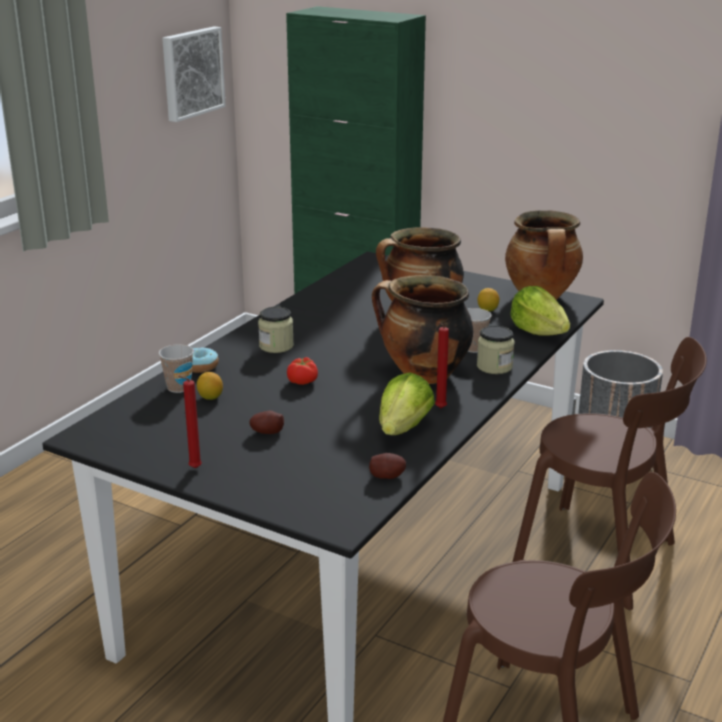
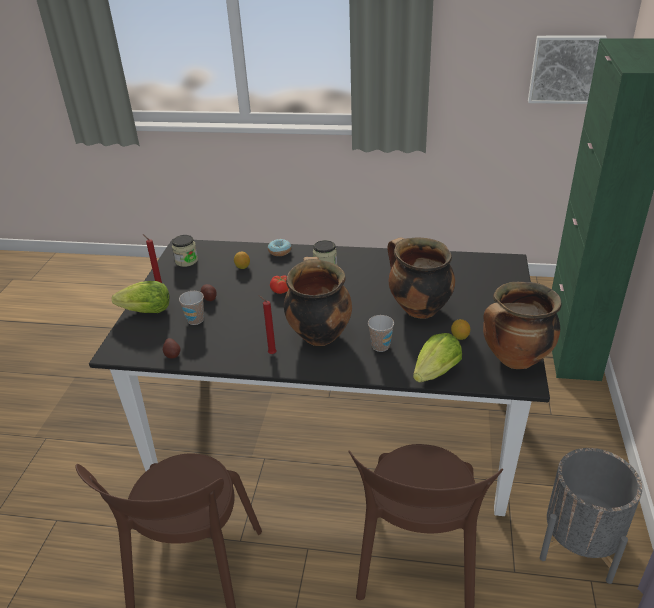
camera: 70 degrees right, 10 degrees up
cup [159,345,194,393] -> cup moved to [179,291,204,325]
lettuce [379,372,435,435] -> lettuce moved to [112,281,170,313]
jar [477,326,514,374] -> jar moved to [172,235,198,267]

